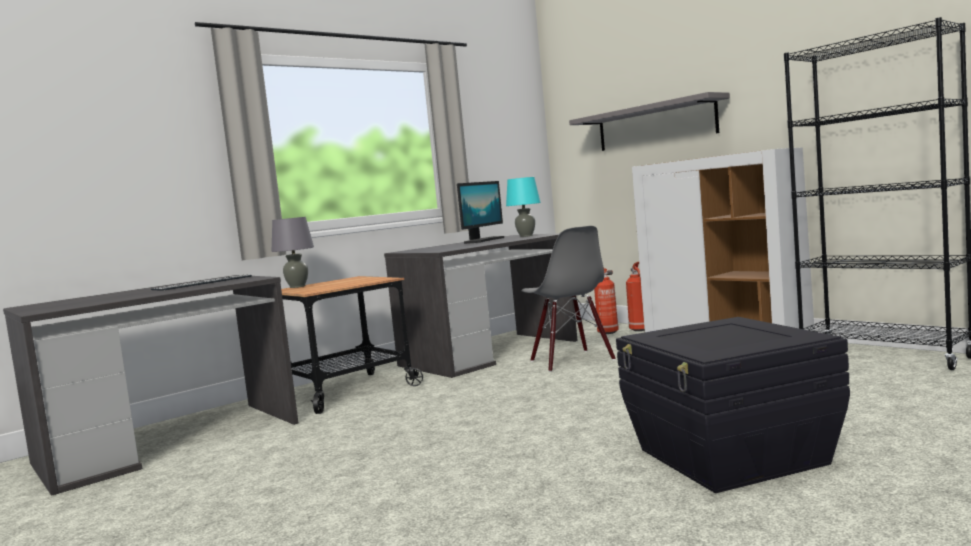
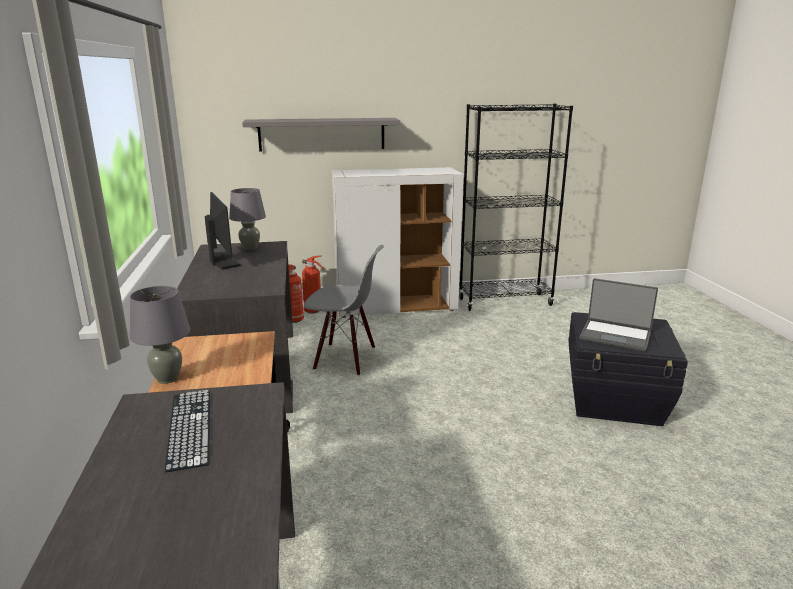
camera: 60 degrees left, 15 degrees up
turquoise table lamp [506,177,541,237] -> grey table lamp [229,188,266,250]
none -> laptop [579,278,658,352]

